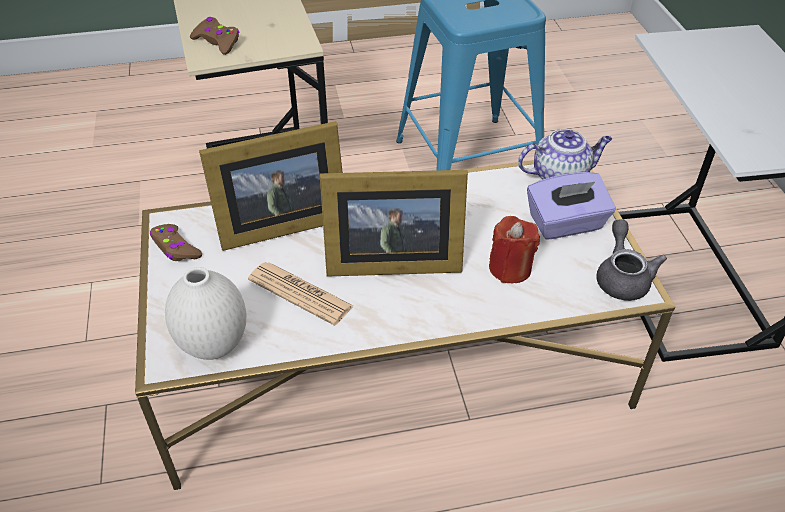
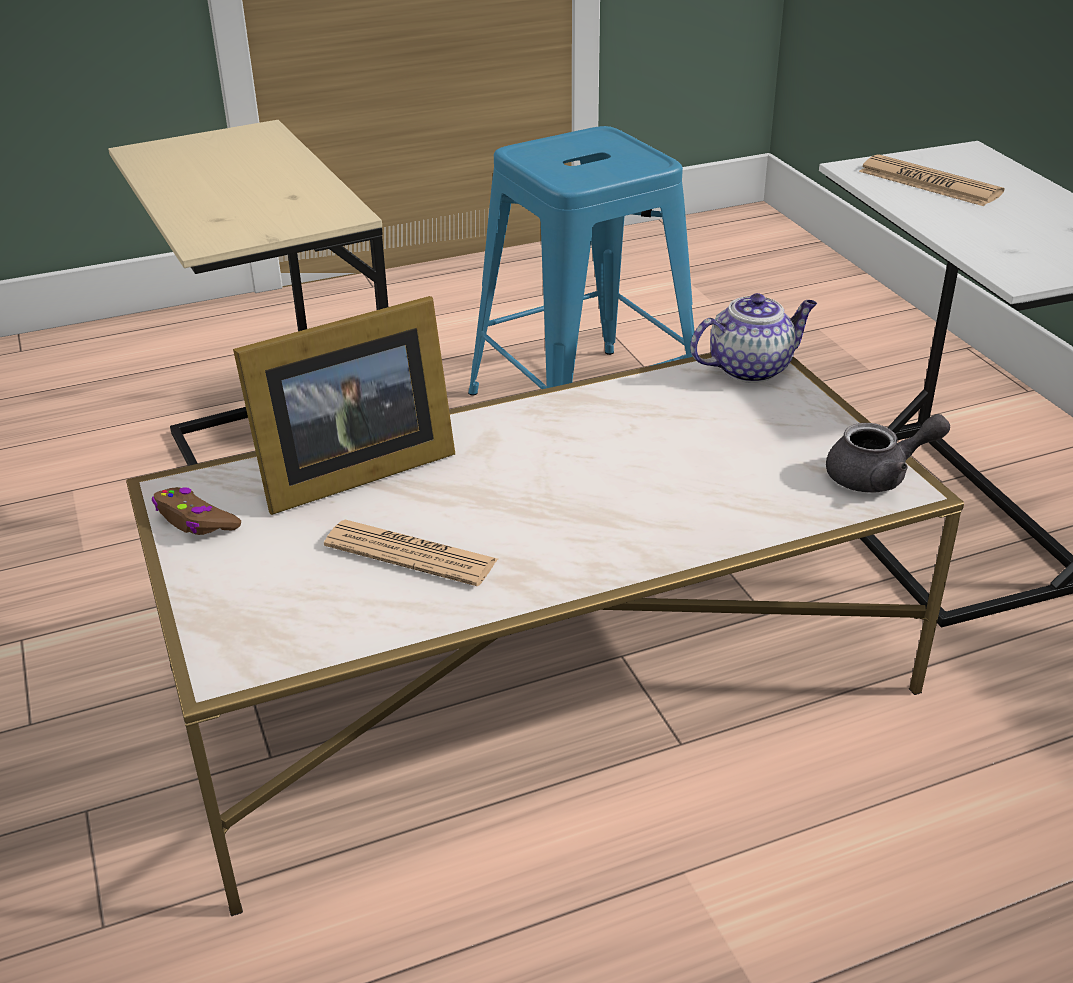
camera: 10 degrees left, 10 degrees down
white vase [165,267,246,360] -> none
brown game controller [190,17,240,55] -> none
picture frame [320,170,468,277] -> none
red candle [489,216,540,283] -> none
purple tissue box [527,172,616,240] -> none
grey teapot [596,219,667,301] -> grey teapot turned 90 degrees clockwise [826,414,950,493]
none -> newspaper [859,154,1005,206]

